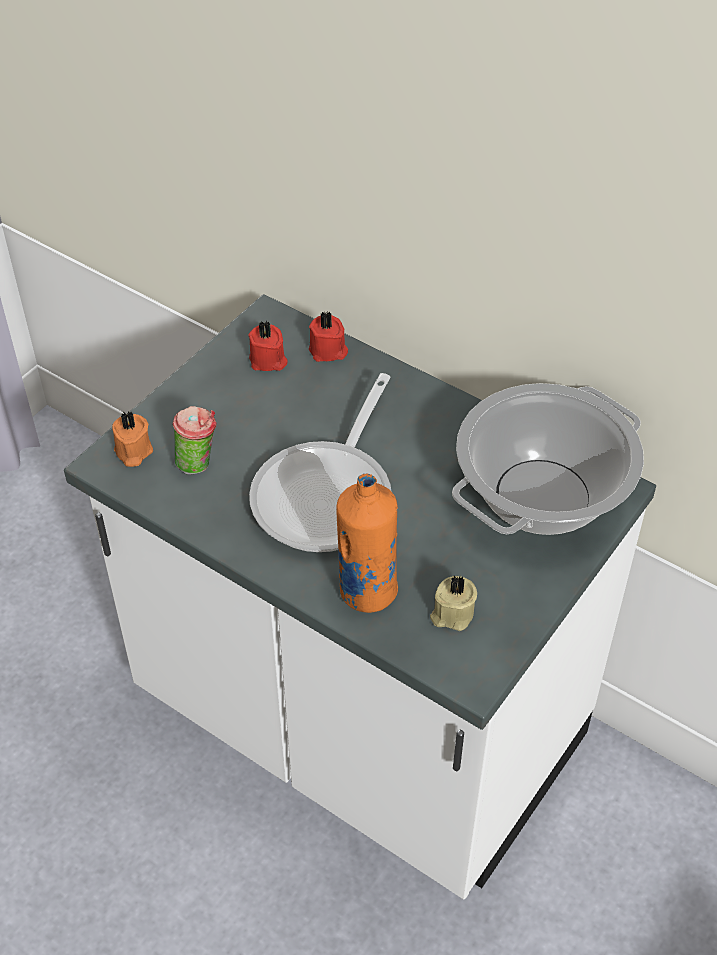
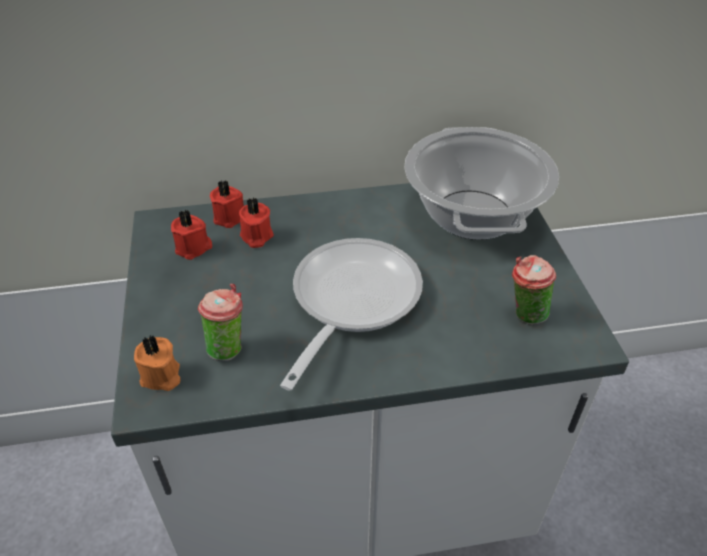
camera: 45 degrees left, 5 degrees down
frying pan [249,373,391,552] -> frying pan turned 135 degrees counterclockwise [280,238,423,390]
orange bottle [336,474,398,613] -> none
beige candle [430,576,477,631] -> cup [512,255,556,324]
none -> red candle [239,198,274,248]

